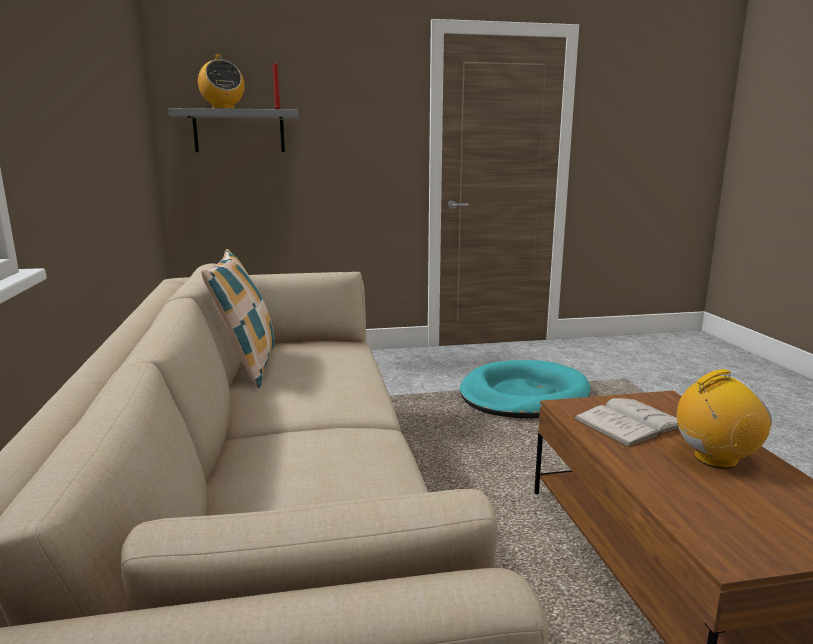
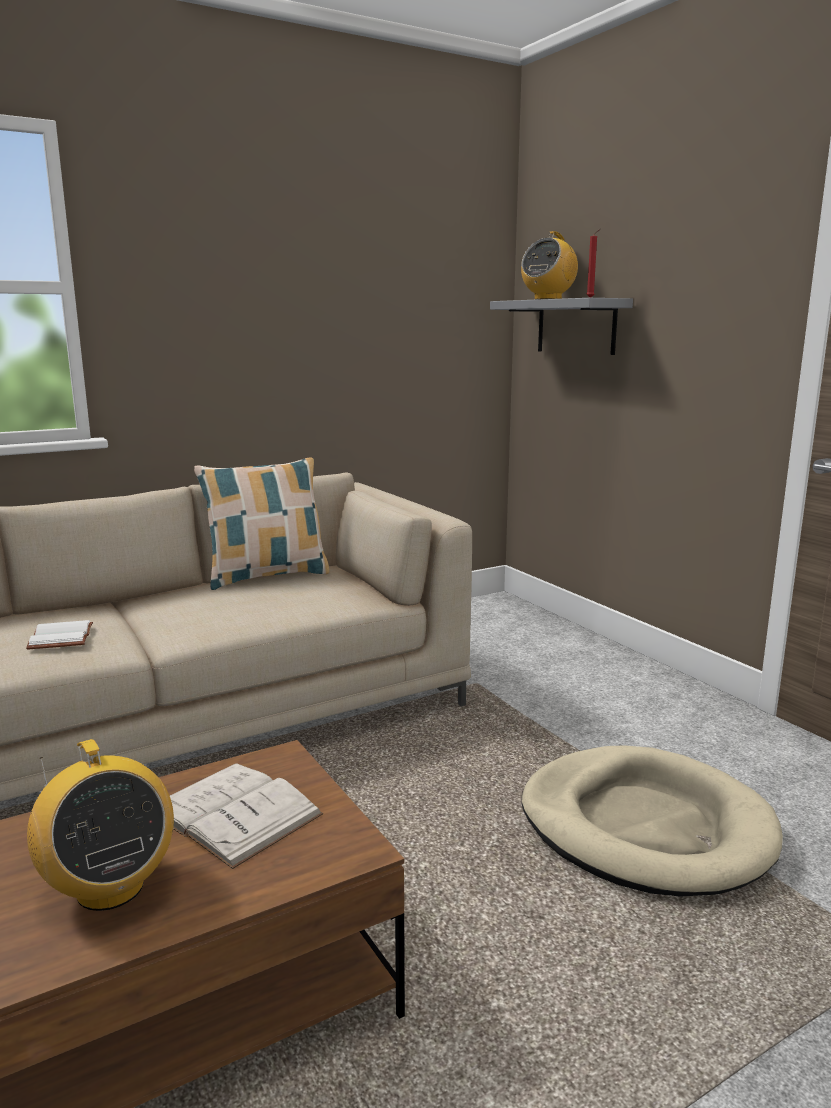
camera: 70 degrees right, 0 degrees up
turquoise dog bed [460,360,590,419] -> beige dog bed [522,746,783,897]
none -> white book [26,620,93,650]

